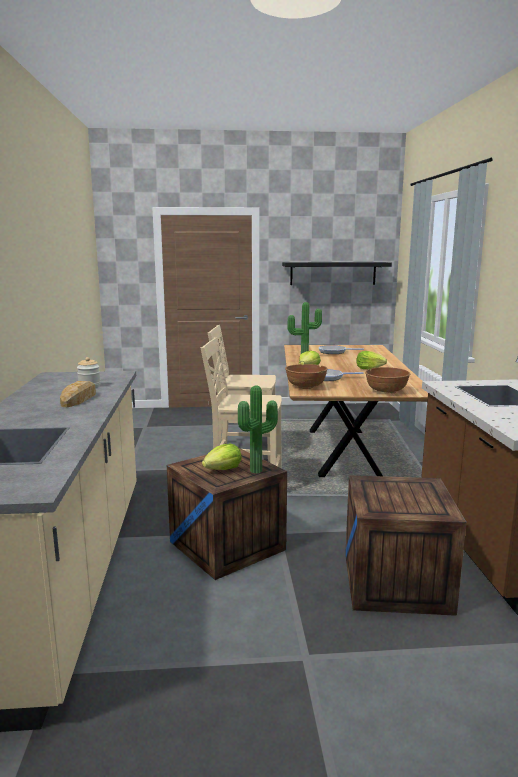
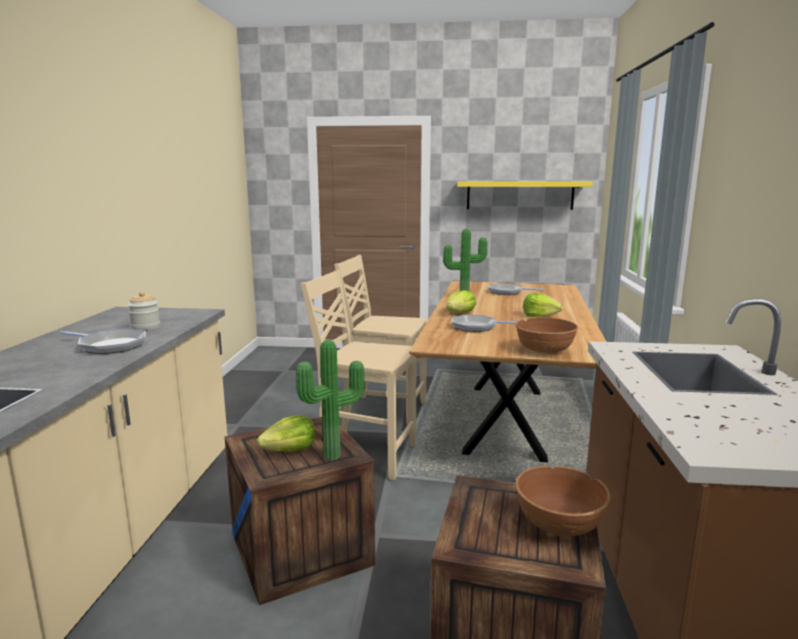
camera: 10 degrees right, 0 degrees up
bread [60,381,96,407] -> frying pan [60,328,146,354]
black shelf [282,262,392,285] -> yellow shelf [457,181,593,210]
brown bowl [285,364,328,389] -> brown bowl moved to [515,466,610,537]

